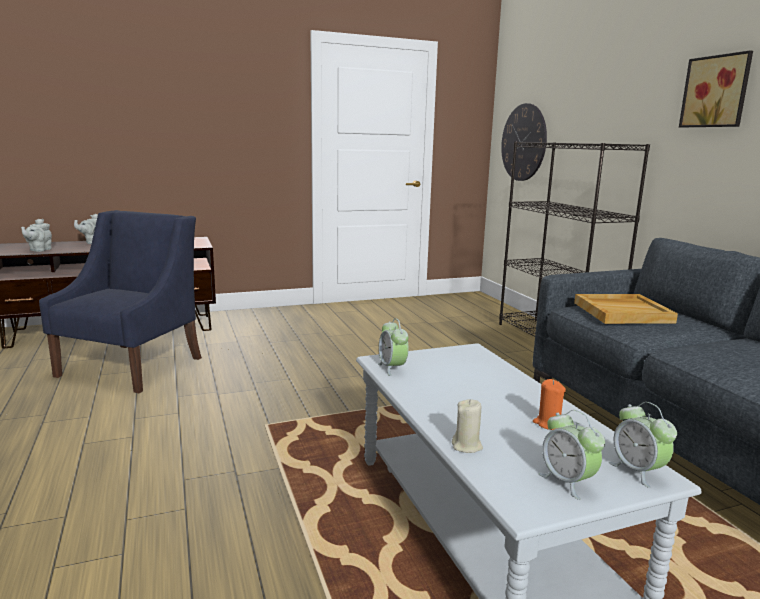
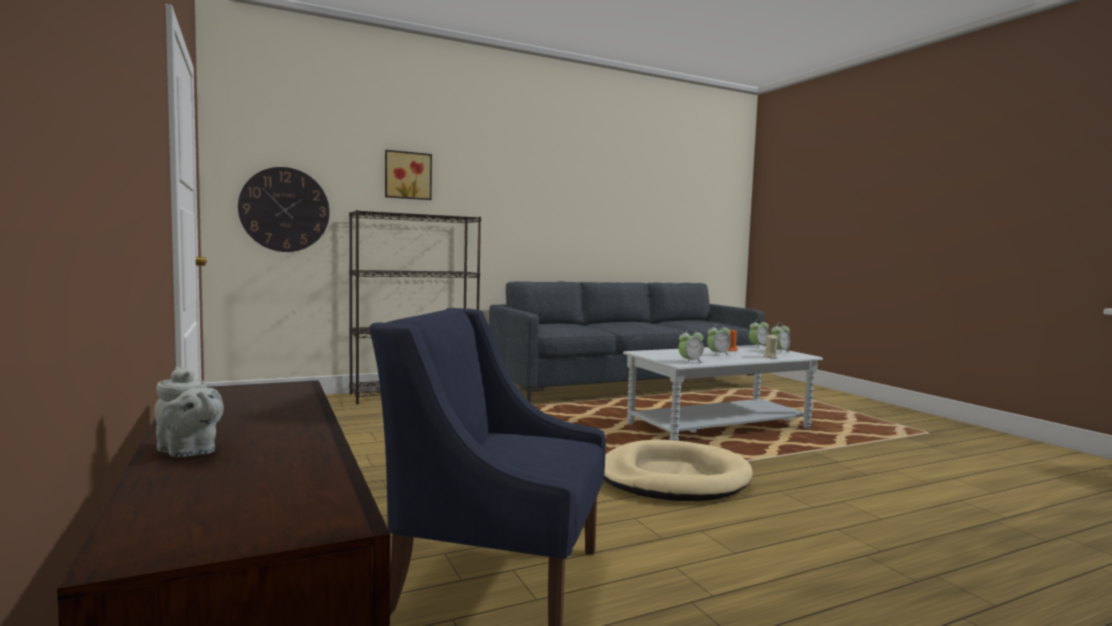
camera: 95 degrees left, 10 degrees down
grey teapot [21,219,52,252] -> none
beige tray [574,294,678,324] -> none
picture [679,51,753,127] -> picture moved to [385,150,432,200]
none -> beige dog bed [604,440,752,501]
none -> alarm clock [707,325,731,356]

